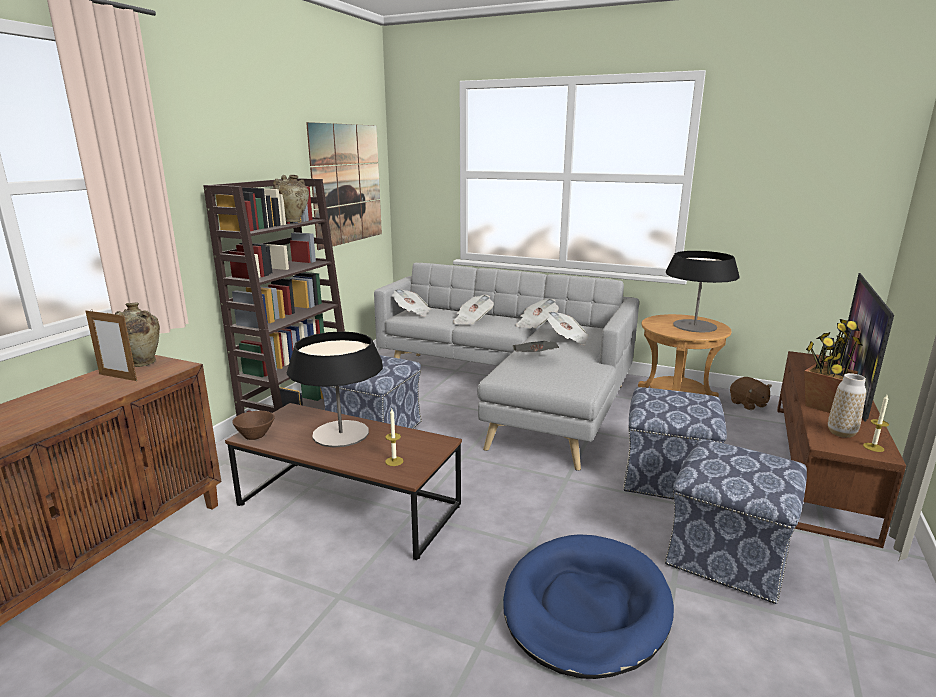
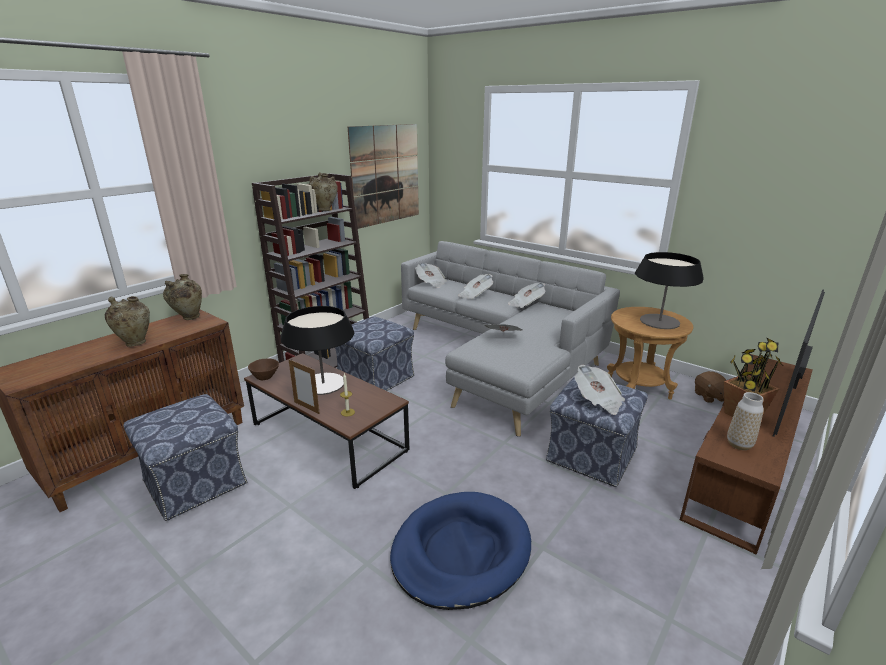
camera: 15 degrees right, 5 degrees up
picture frame [85,309,137,381] -> picture frame moved to [288,359,320,414]
newspaper [547,311,589,345] -> newspaper moved to [575,365,625,415]
ottoman [665,439,807,604] -> ottoman moved to [123,394,247,521]
candle [863,395,889,452] -> none
none -> beige vase [105,296,150,347]

